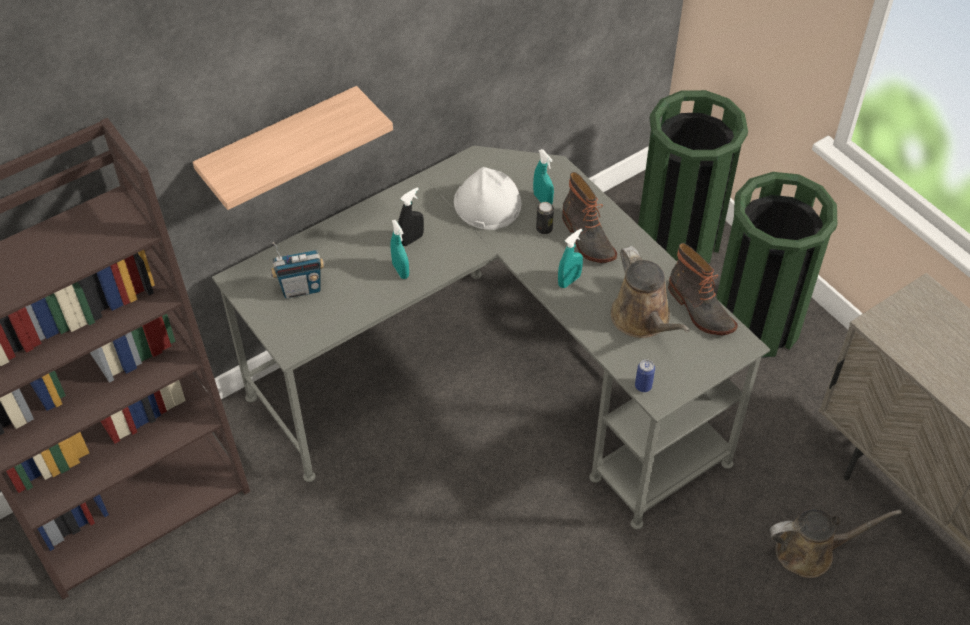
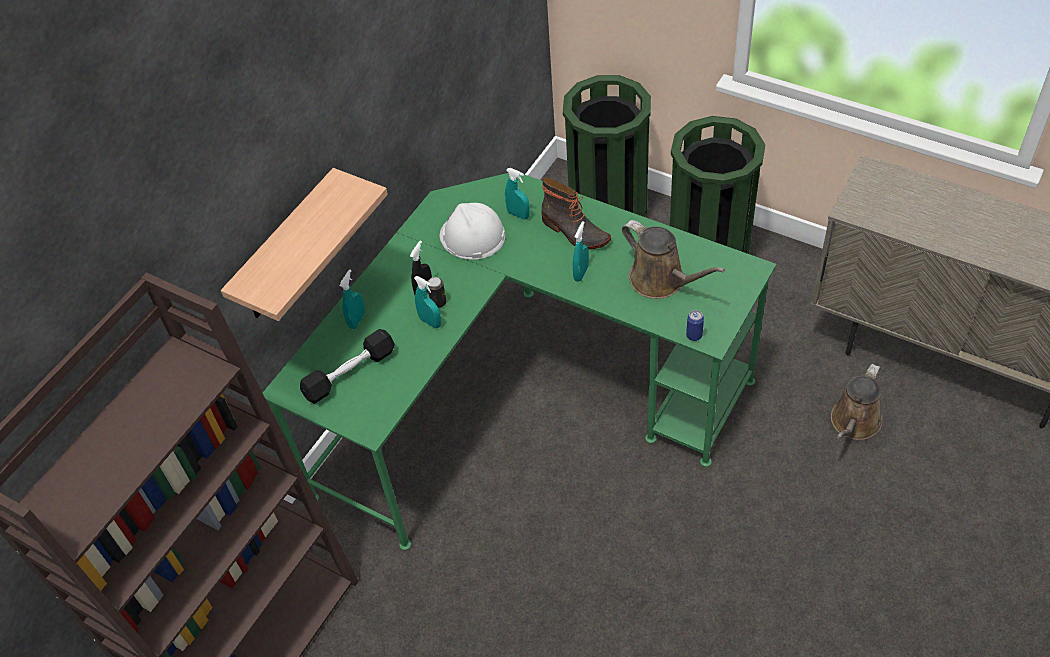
camera: 20 degrees left, 0 degrees up
grey desk [212,146,770,529] -> green desk [263,173,777,550]
radio [270,242,325,299] -> black dumbbell [300,329,395,404]
can [536,202,554,234] -> can moved to [428,277,446,308]
boot [668,243,738,335] -> none
brown watering can [770,509,902,578] -> brown watering can turned 150 degrees clockwise [830,364,882,440]
none -> turquoise spray bottle [339,269,365,329]

